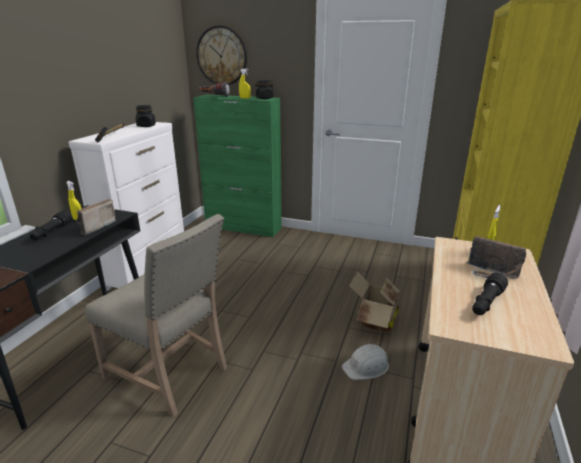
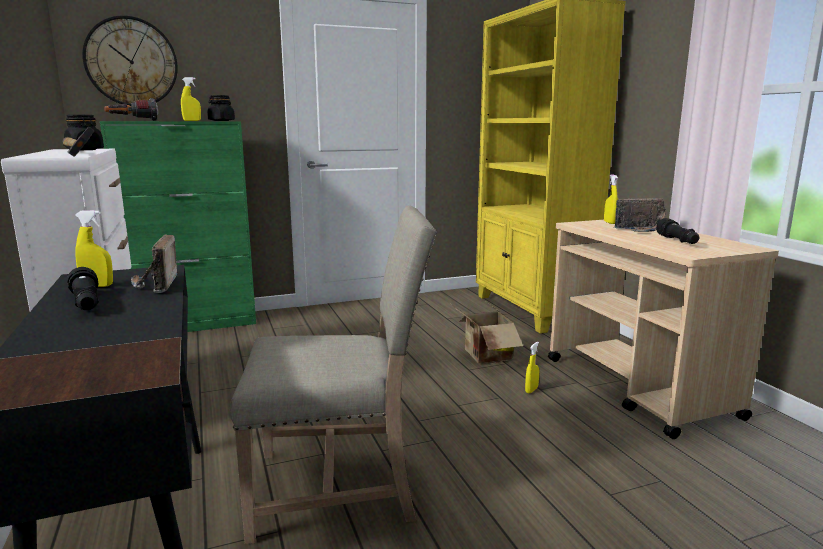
camera: 40 degrees left, 10 degrees down
white hard hat [342,344,389,380] -> yellow spray bottle [525,342,539,393]

